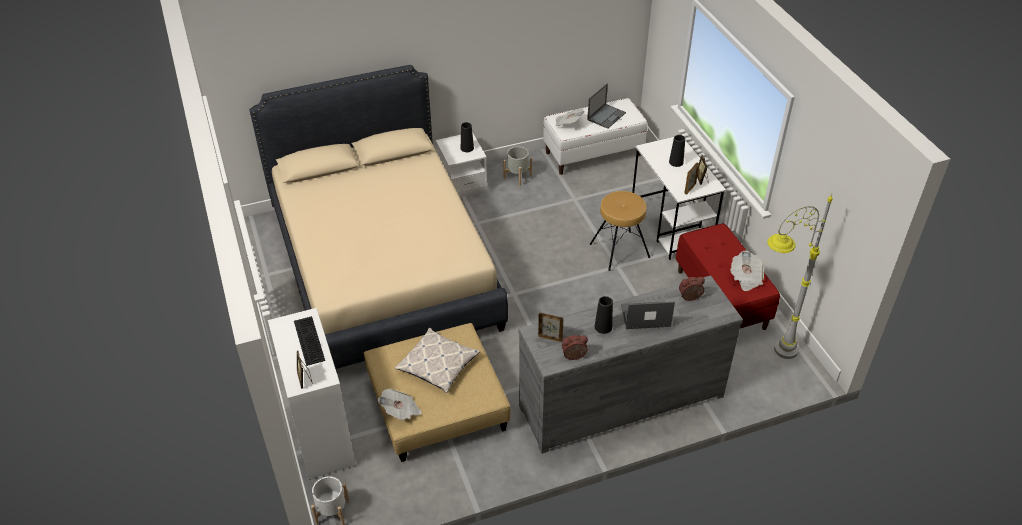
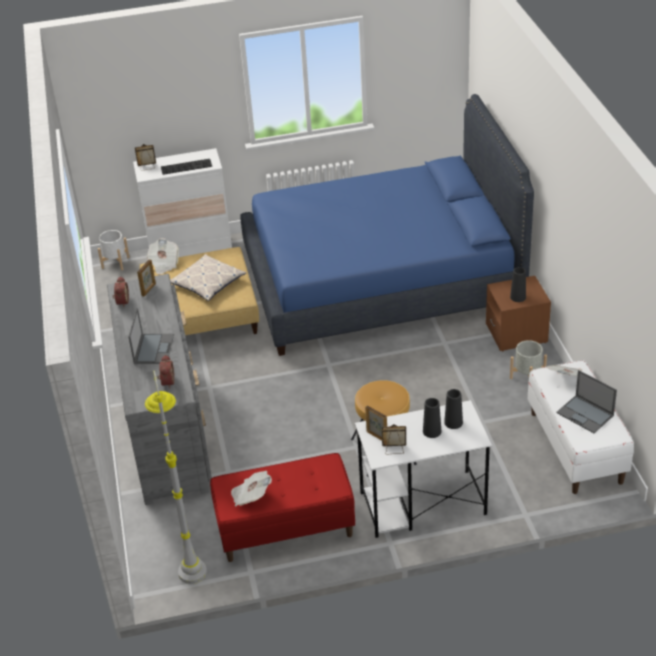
camera: 100 degrees right, 5 degrees down
beige bed [249,65,508,369] -> blue bed [240,94,534,356]
white nightstand [436,132,487,197] -> brown nightstand [486,276,551,351]
black vase [594,296,613,334] -> black vase moved to [444,389,463,429]

